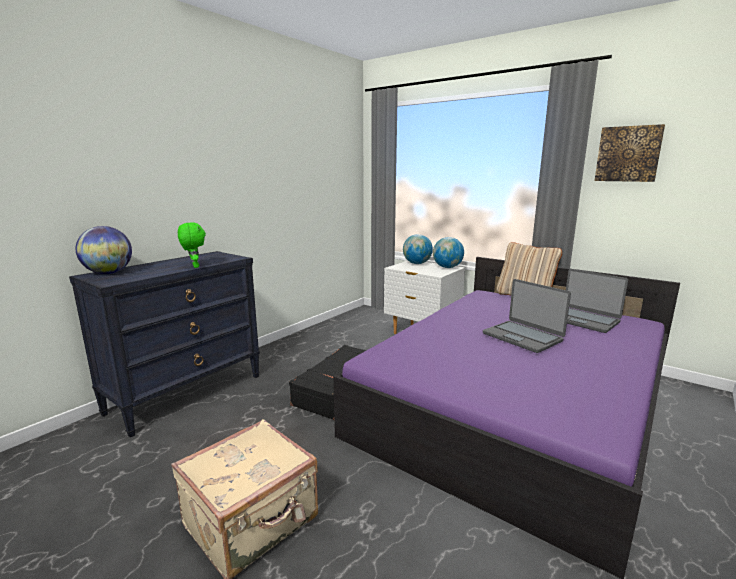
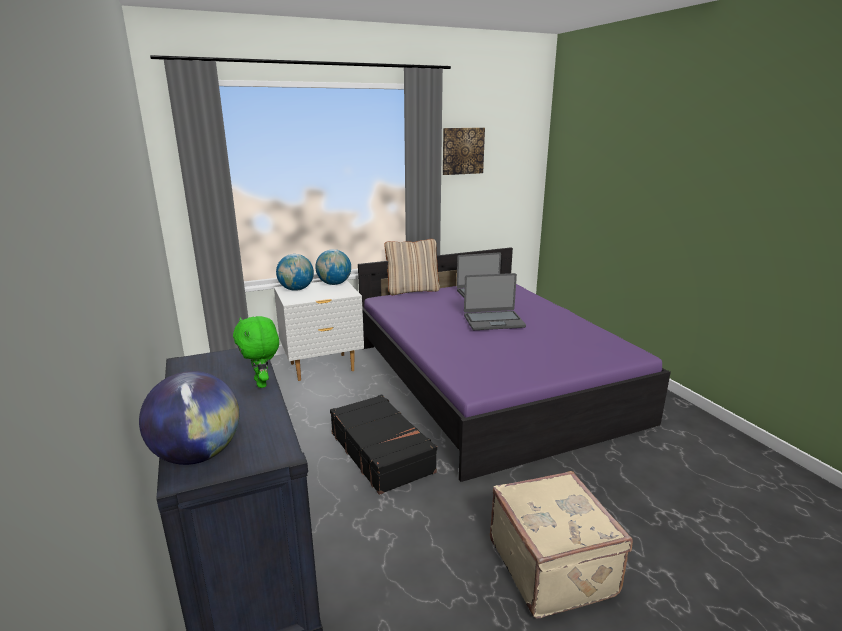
camera: 60 degrees left, 5 degrees up
green plush toy [178,222,206,268] -> green plush toy turned 120 degrees counterclockwise [233,316,279,388]

